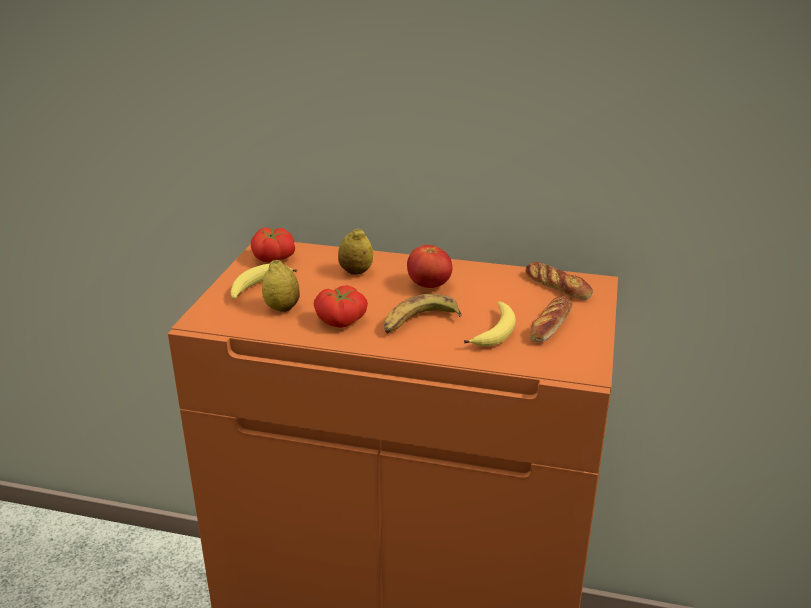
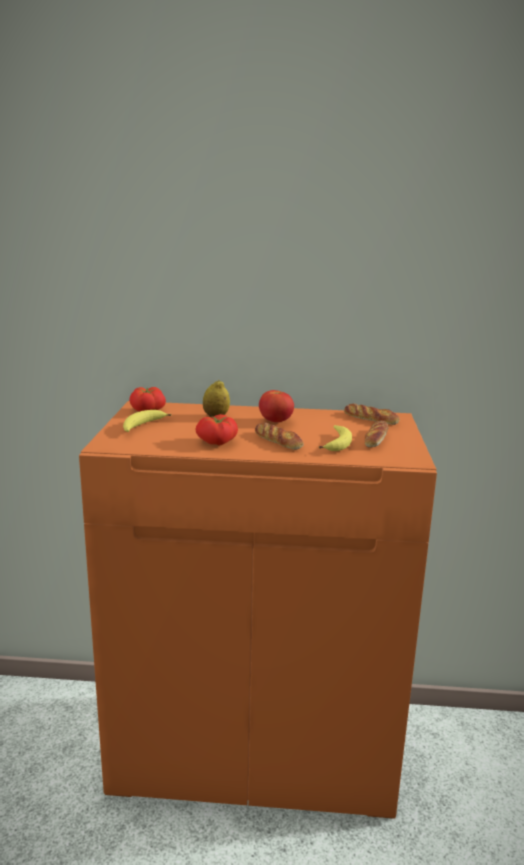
camera: 10 degrees left, 10 degrees down
lemon [262,260,300,312] -> none
banana [384,294,461,334] -> bread [255,423,303,450]

